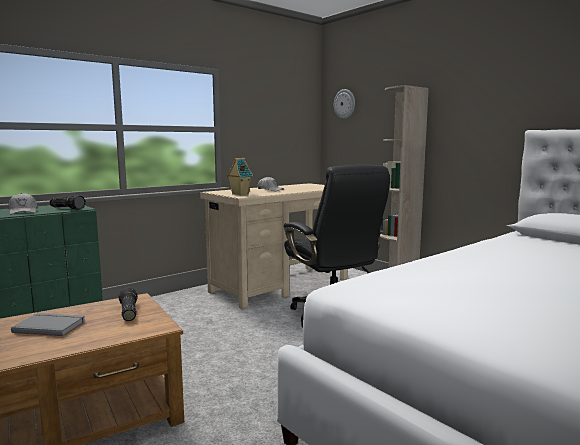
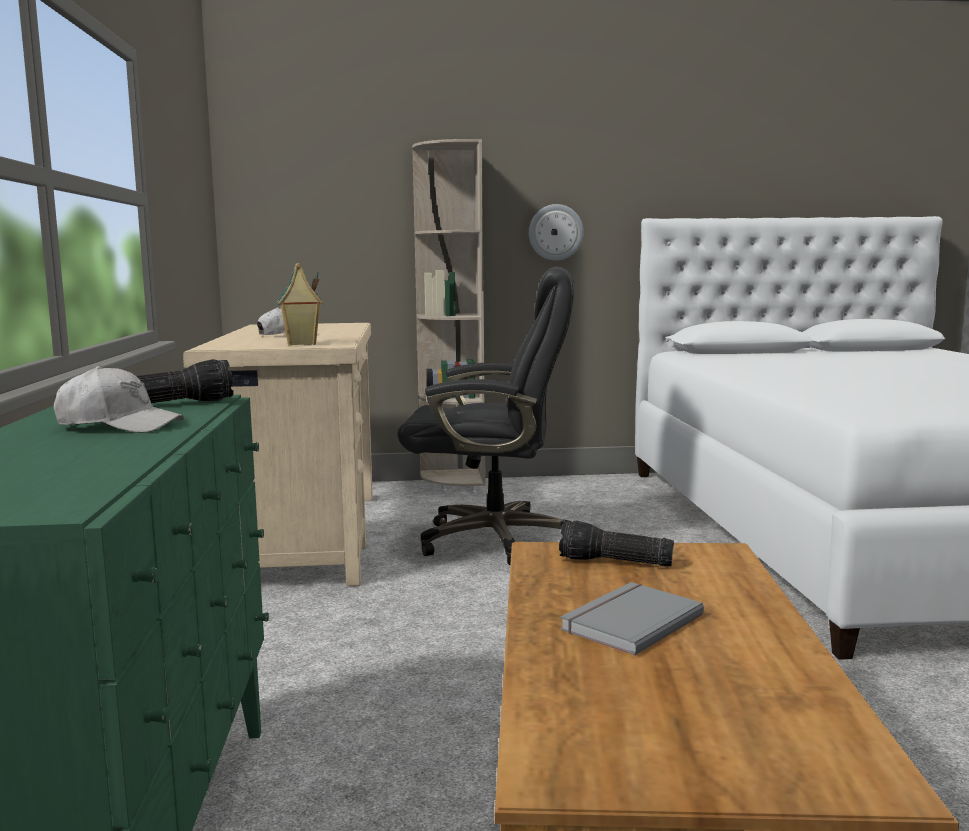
camera: 55 degrees left, 0 degrees up
wall clock [334,89,355,119] -> wall clock moved to [529,204,584,261]

